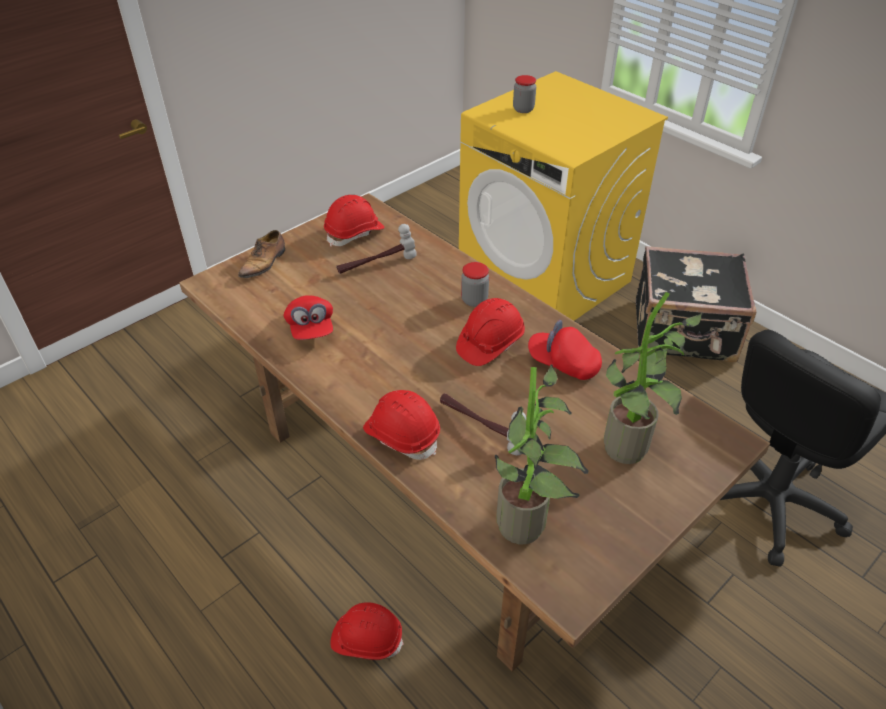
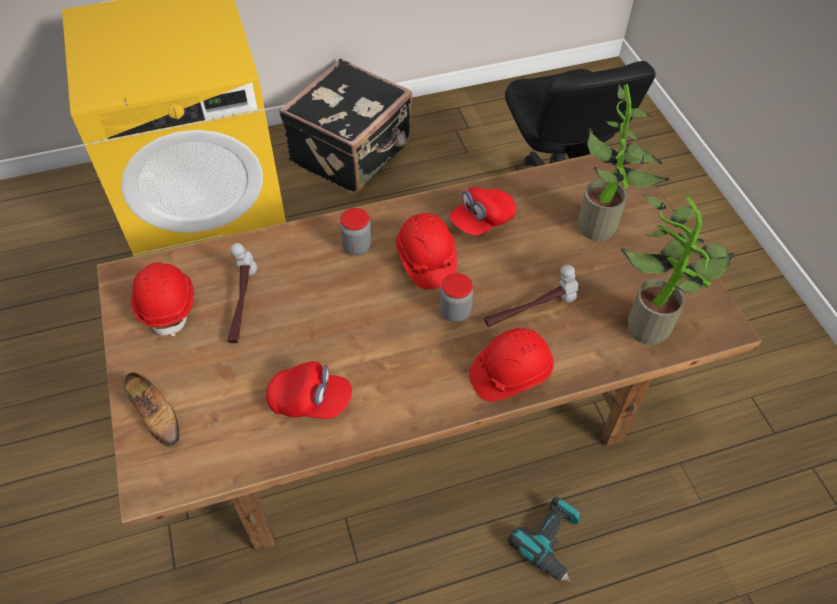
camera: 65 degrees left, 10 degrees up
red hard hat [330,602,404,660] -> power drill [508,496,580,582]
jar [513,75,536,113] -> jar moved to [440,273,473,322]

